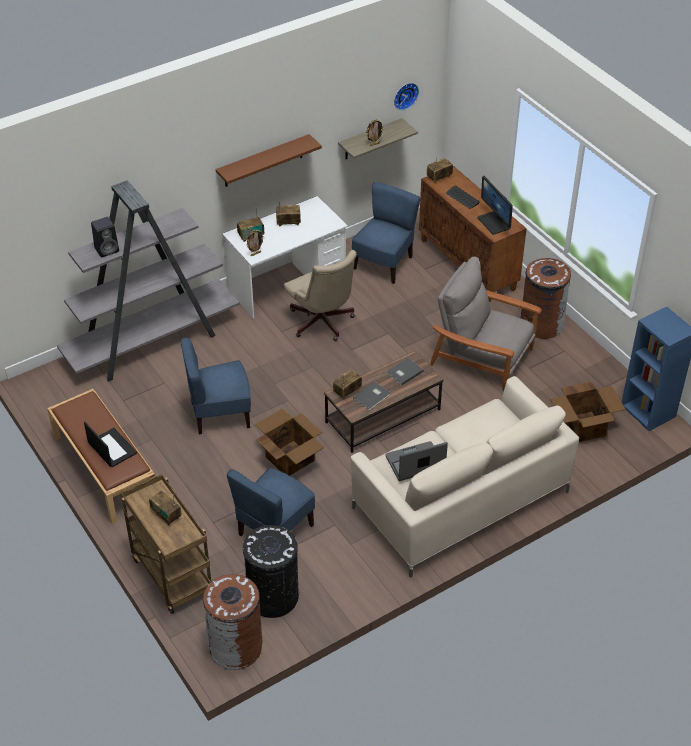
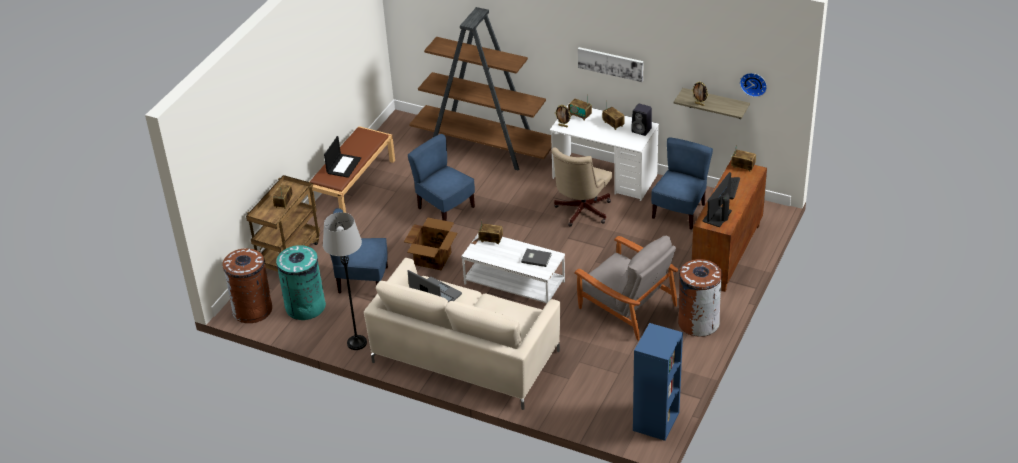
camera: 60 degrees right, 5 degrees down
grey bookcase [57,180,240,382] -> brown bookcase [409,7,552,171]
black speaker [91,217,119,257] -> black speaker moved to [631,103,652,136]
brown shelf [216,134,322,187] -> picture [578,47,644,82]
black trash can [243,525,299,618] -> turquoise trash can [276,245,326,320]
brown coffee table [324,351,443,453] -> white coffee table [461,234,565,304]
blue chair [352,182,421,284] -> blue chair turned 60 degrees counterclockwise [651,137,713,230]
grey book [353,381,391,410] -> none
grey armchair [431,257,542,392] -> grey armchair turned 135 degrees clockwise [574,235,678,341]
cardboard box [550,381,626,442] -> none
none -> grey floor lamp [323,212,367,350]

